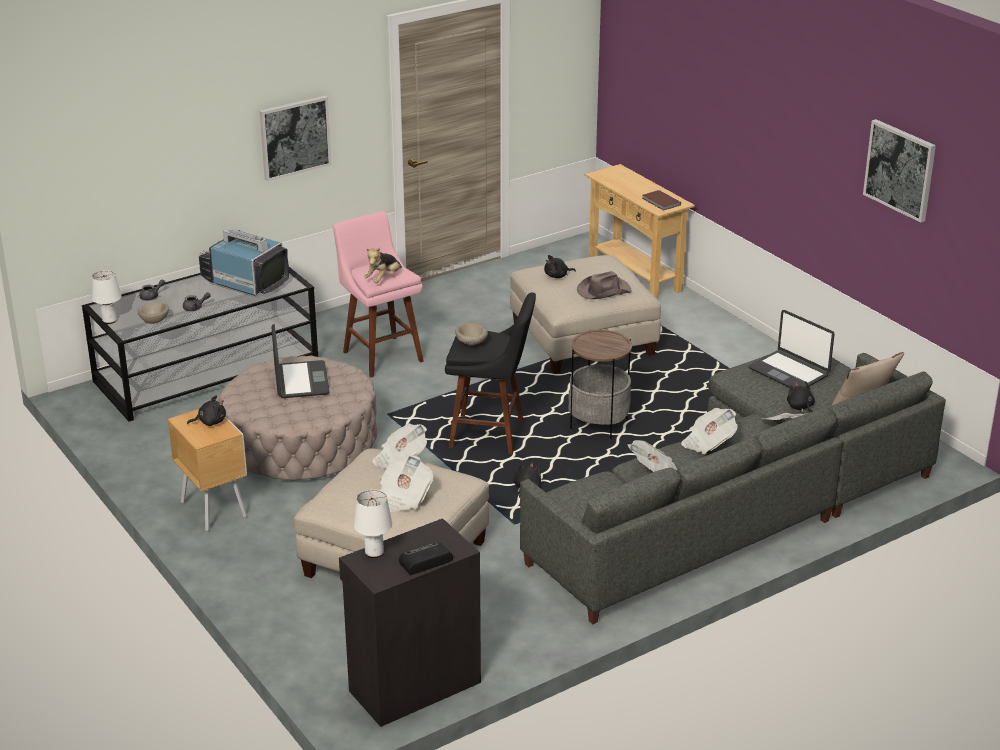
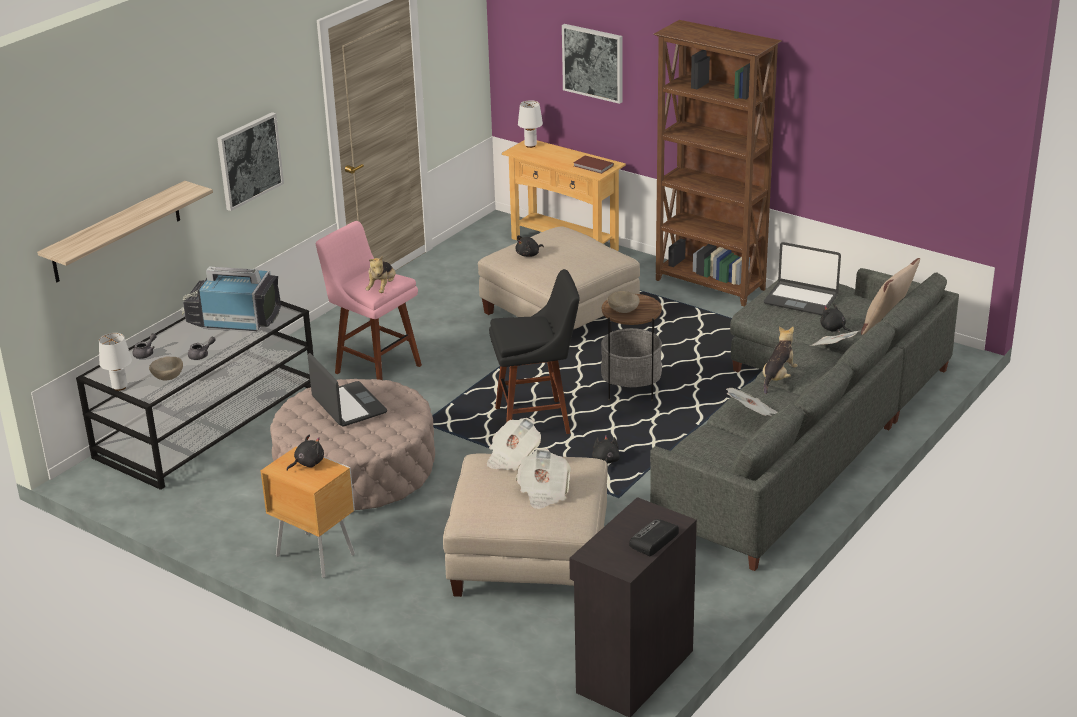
camera: 20 degrees left, 0 degrees up
white table lamp [354,489,392,558] -> white table lamp moved to [518,100,543,148]
beige bowl [455,322,488,345] -> beige bowl moved to [608,291,640,313]
brown hat [577,271,631,299] -> none
newspaper [681,408,738,454] -> plush toy [763,326,798,394]
picture [863,119,936,223] -> picture moved to [562,24,622,104]
none -> shelf [37,181,213,282]
none -> brown bookcase [654,20,782,306]

